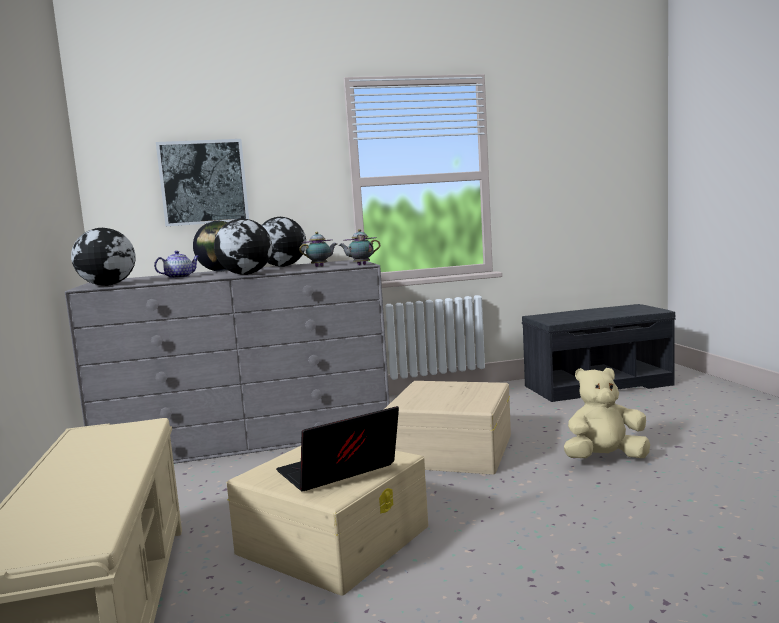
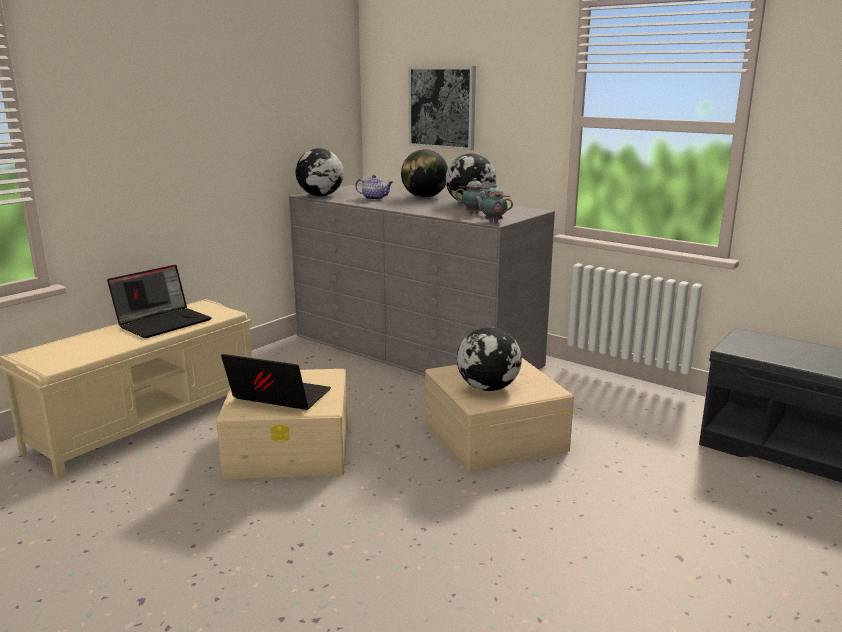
camera: 50 degrees right, 10 degrees up
globe [214,218,272,275] -> globe moved to [457,327,522,391]
beige plush toy [564,368,650,458] -> none
none -> laptop [107,265,212,338]

